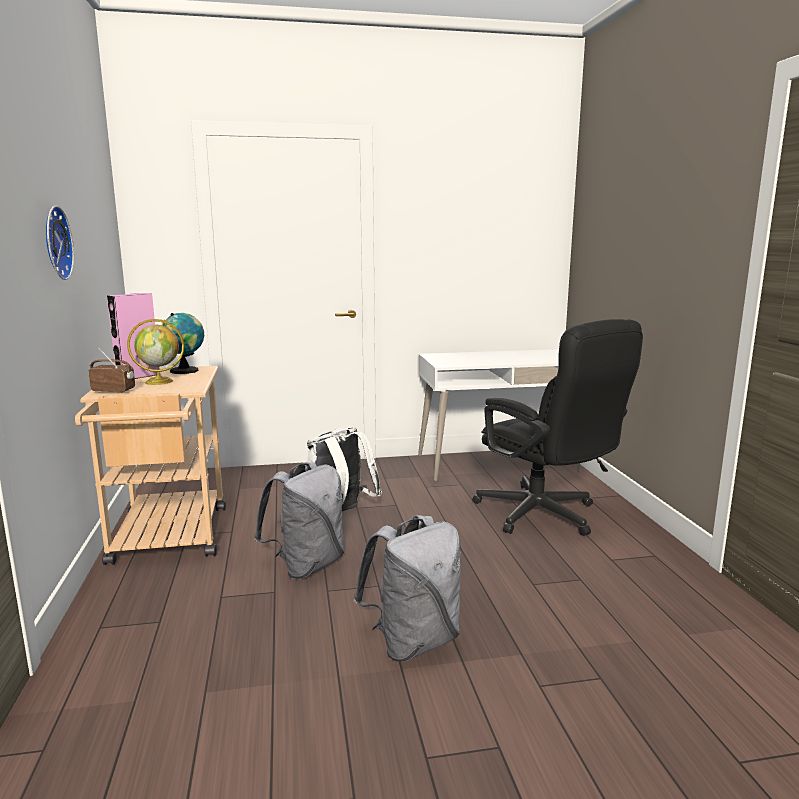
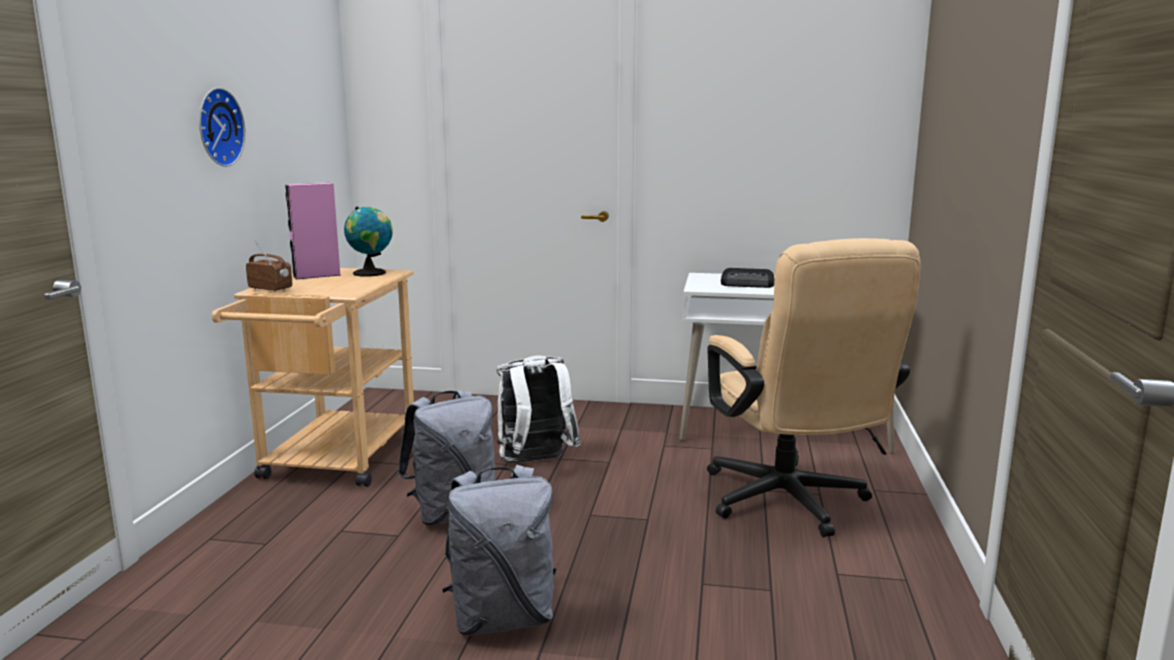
camera: 20 degrees right, 0 degrees up
globe [127,319,184,385] -> none
black office chair [472,319,643,536] -> beige office chair [707,238,920,537]
none -> radio [721,268,774,288]

